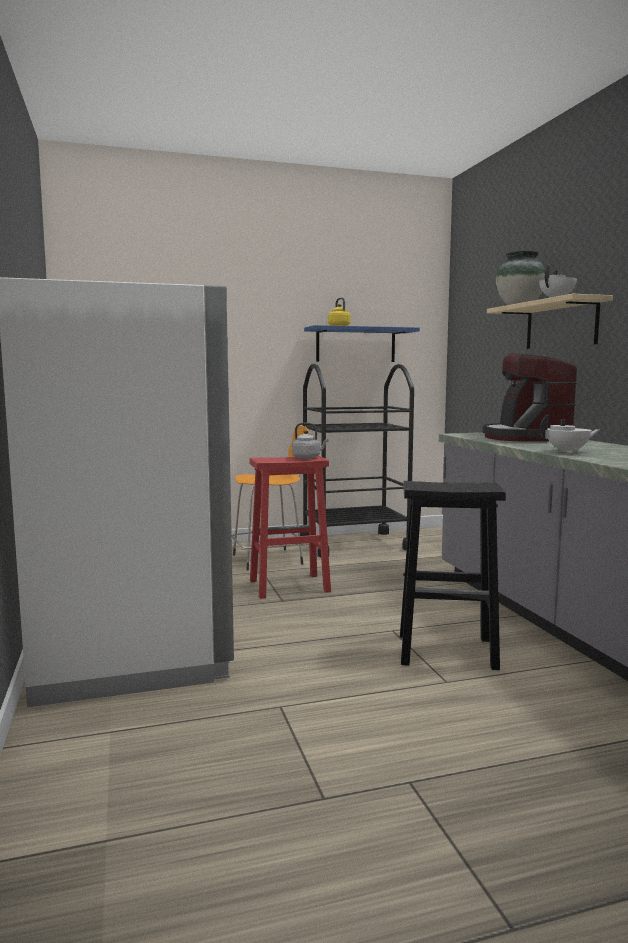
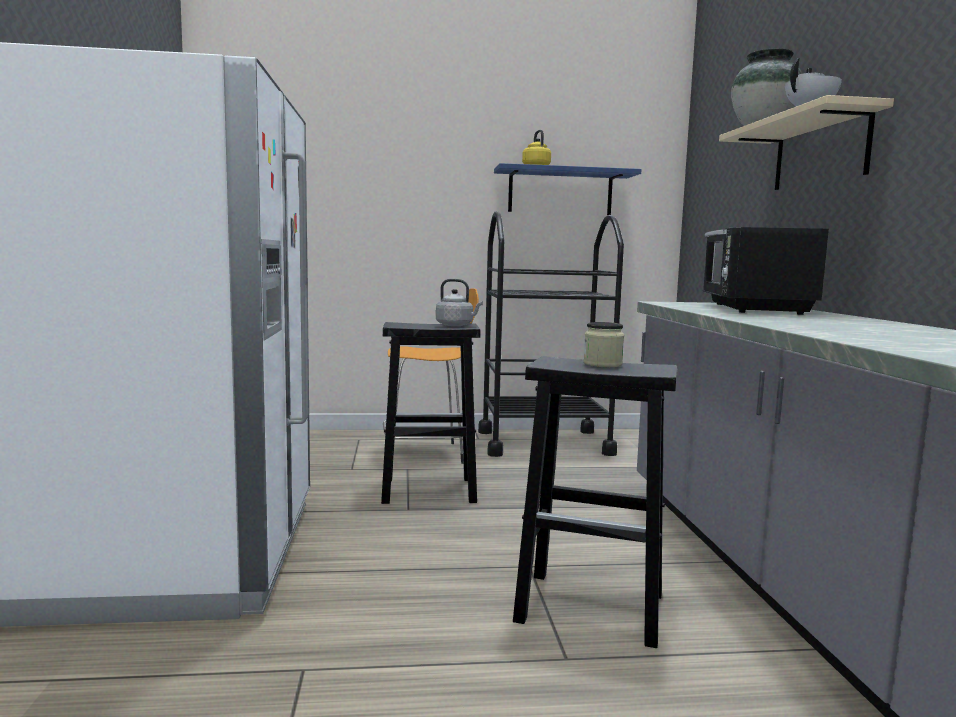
camera: 10 degrees right, 0 degrees up
red stool [249,456,331,599] -> black stool [381,322,480,504]
coffee machine [483,353,577,441] -> black microwave [703,227,829,315]
white teapot [540,414,600,453] -> none
none -> jar [584,322,624,367]

